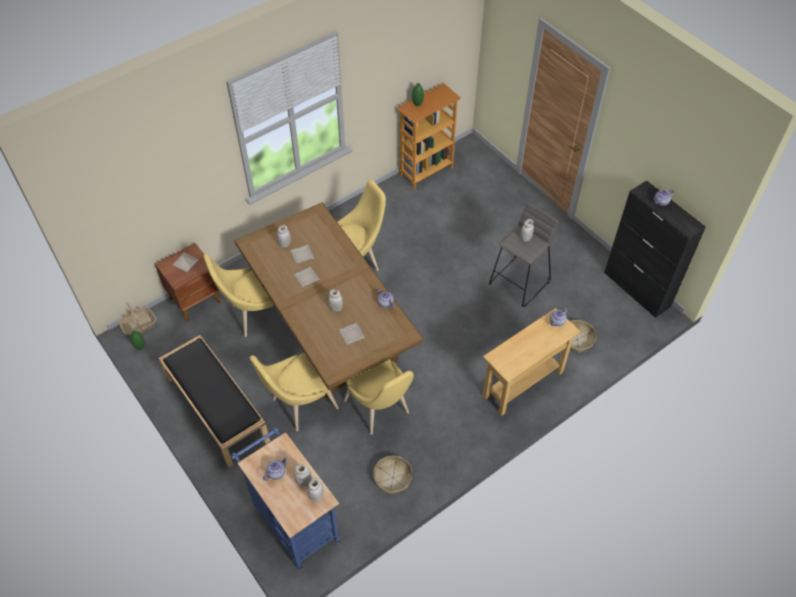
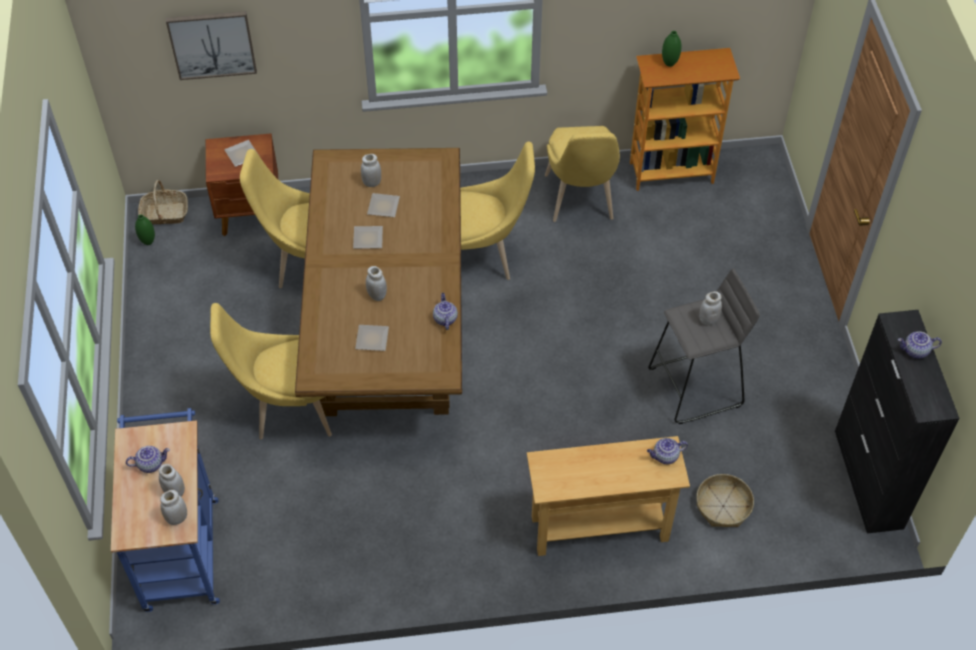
camera: 30 degrees right, 0 degrees up
black bench [159,335,270,467] -> none
yellow chair [344,359,414,435] -> yellow chair moved to [545,126,620,222]
basket [373,456,412,494] -> none
none -> picture [166,11,257,80]

